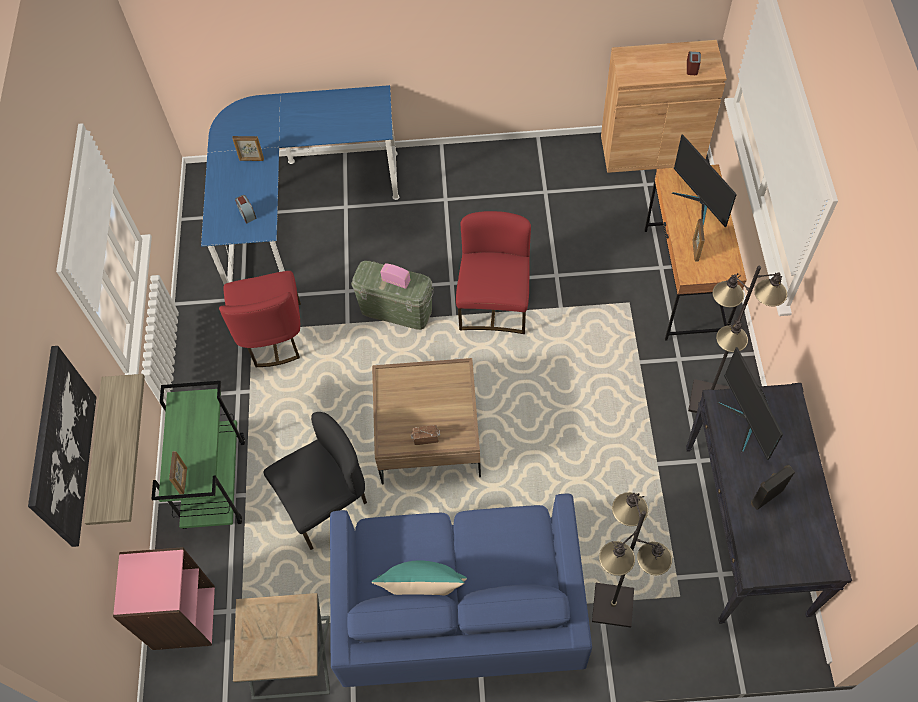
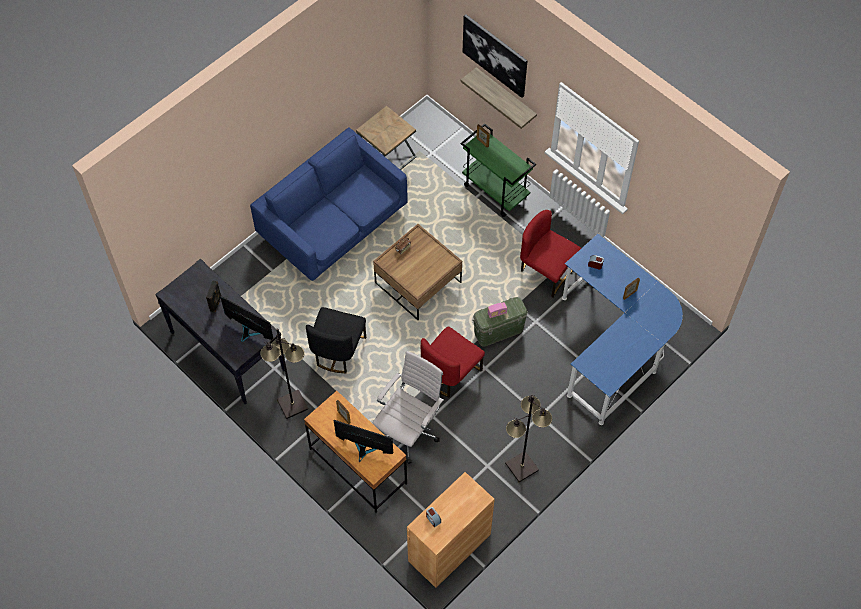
camera: 135 degrees right, 0 degrees up
pink bookcase [113,547,215,650] -> none
black chair [263,412,367,550] -> black chair moved to [306,307,366,373]
turquoise pillow [372,560,467,595] -> none
red chair [456,211,531,334] -> red chair turned 75 degrees clockwise [421,326,485,398]
black floor lamp [592,492,672,628] -> black floor lamp moved to [505,395,552,482]
none -> white office chair [373,351,444,464]

